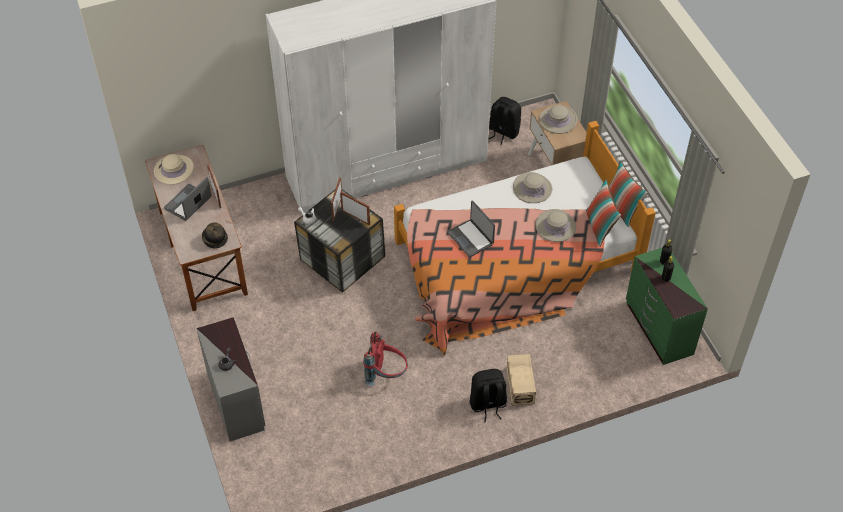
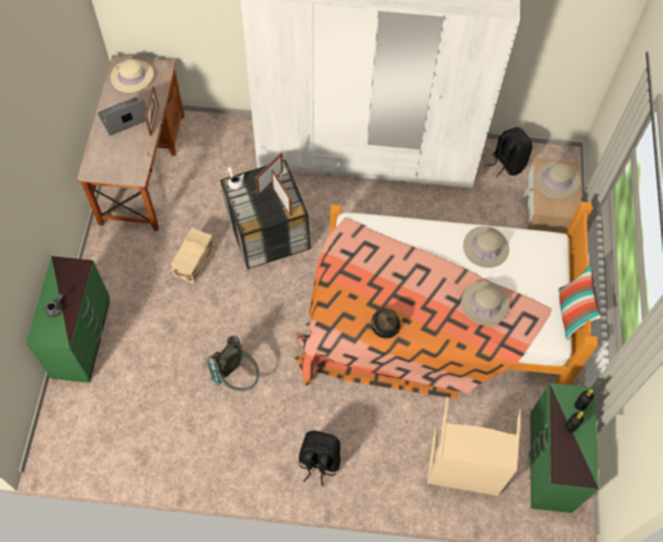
camera: 25 degrees right, 10 degrees up
grey dresser [196,317,265,441] -> green dresser [26,256,110,383]
hat [202,222,228,248] -> hat moved to [371,308,401,338]
red backpack [363,331,408,386] -> grey backpack [207,336,259,391]
laptop [447,200,495,257] -> none
beige storage box [507,354,536,406] -> beige storage box moved to [170,228,214,284]
pillow [586,179,621,247] -> none
none -> beige laundry basket [427,397,521,496]

